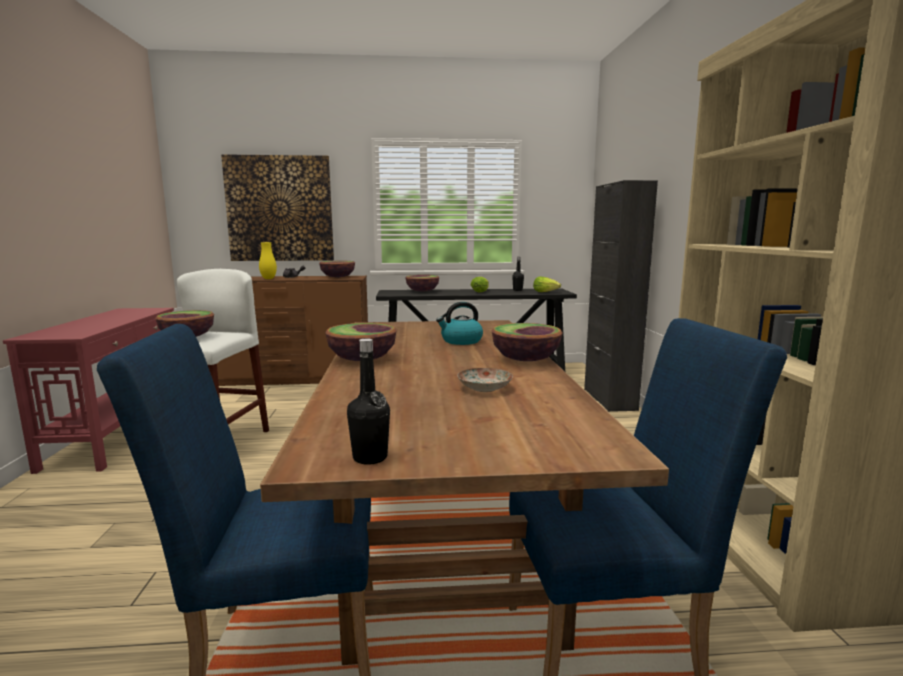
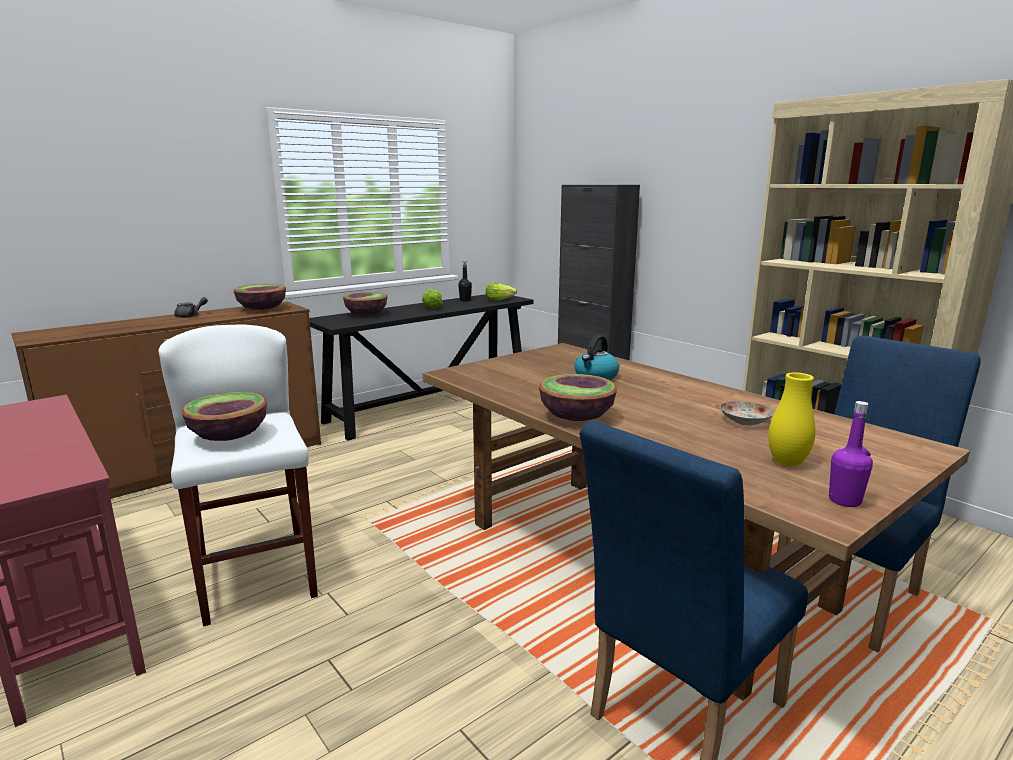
camera: 35 degrees left, 5 degrees up
picture [221,154,334,261] -> none
yellow vase [259,242,277,279] -> yellow vase moved to [768,372,816,467]
black bottle [347,339,390,465] -> purple bottle [829,401,873,507]
bowl [492,323,562,361] -> none

